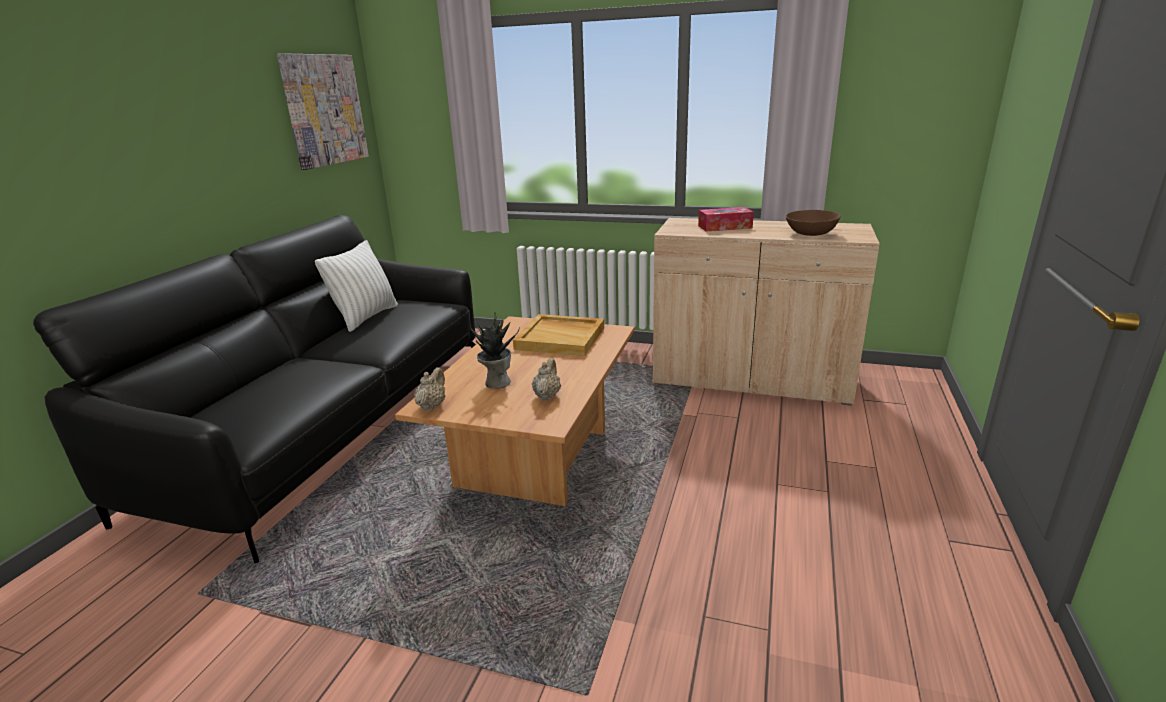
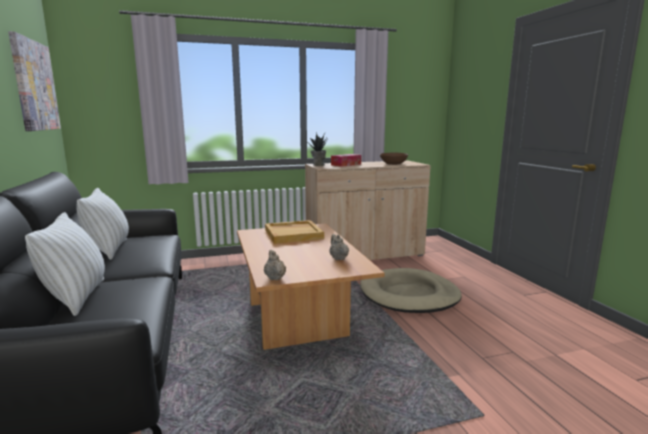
camera: 35 degrees left, 10 degrees down
potted plant [471,312,520,389] -> potted plant moved to [307,132,328,166]
none -> white pillow [25,212,105,316]
none -> beige dog bed [360,268,462,313]

